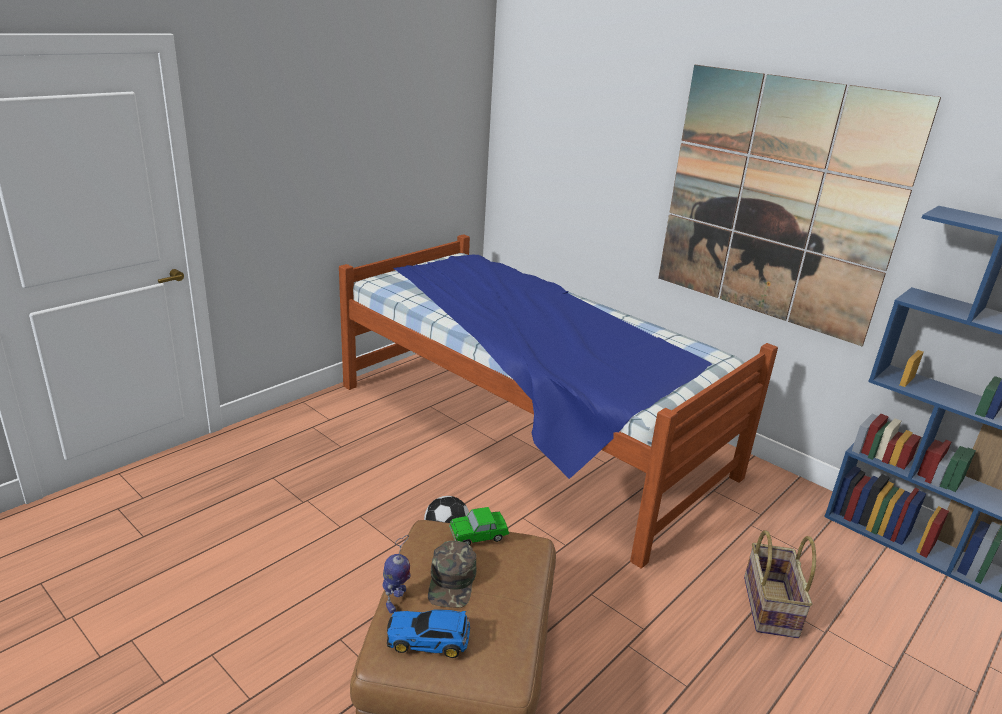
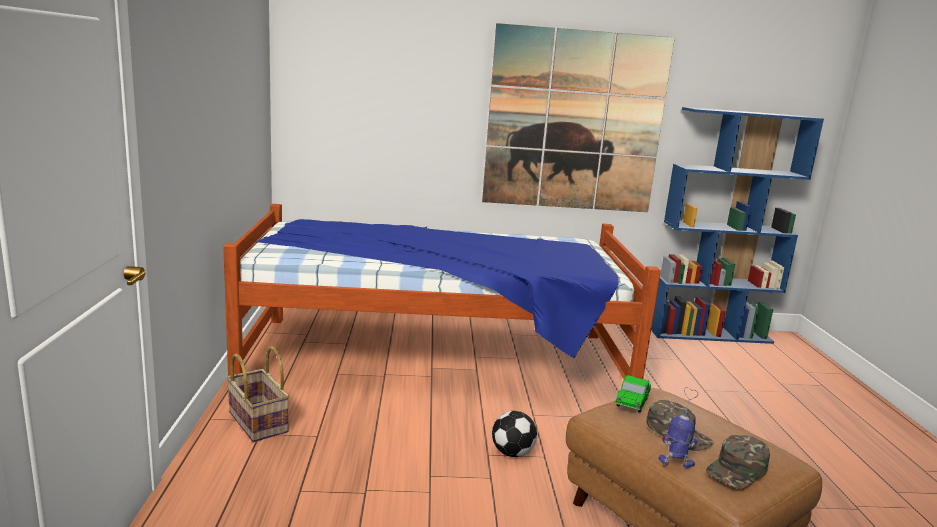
camera: 45 degrees left, 10 degrees down
toy robot [383,535,410,613] -> toy robot turned 45 degrees counterclockwise [658,387,698,468]
toy car [387,609,470,658] -> green cap [706,435,770,489]
basket [744,530,816,638] -> basket moved to [227,346,290,442]

